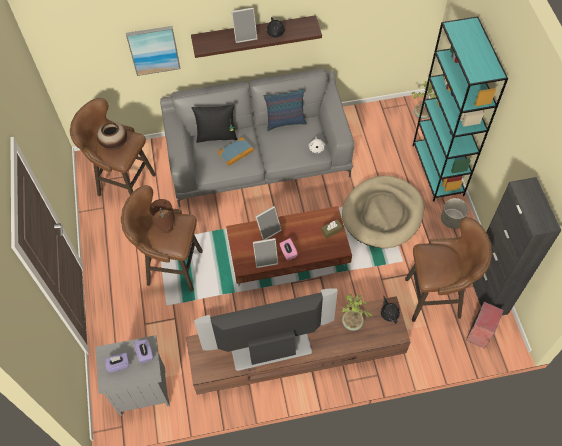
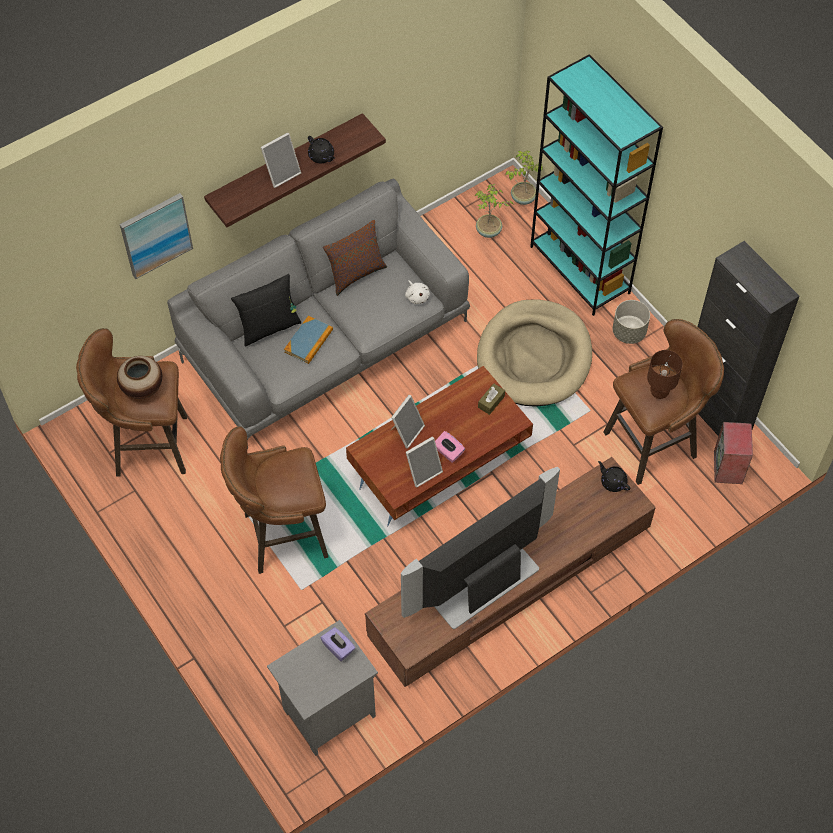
camera: 25 degrees left, 0 degrees up
purple tissue box [105,353,129,373] -> none
brown table lamp [149,199,175,233] -> brown table lamp moved to [647,350,683,399]
blue pillow [264,89,307,131] -> brown pillow [323,220,387,296]
potted plant [341,294,372,331] -> potted plant moved to [475,184,513,238]

